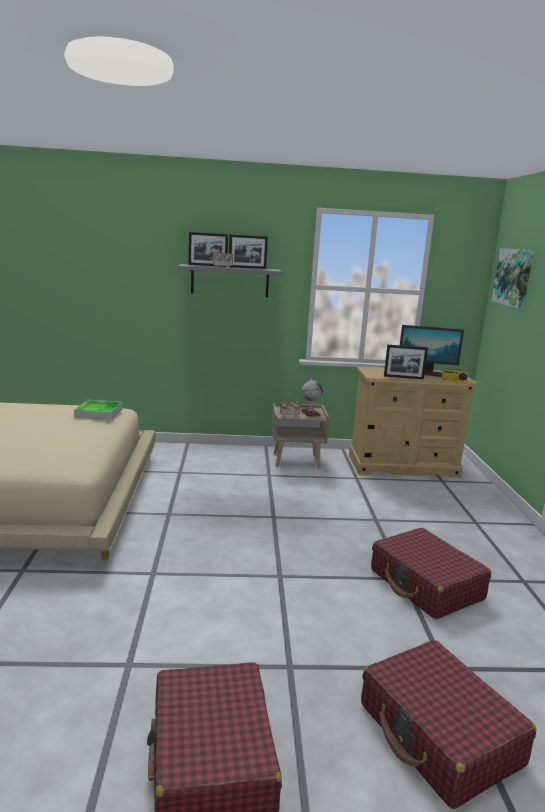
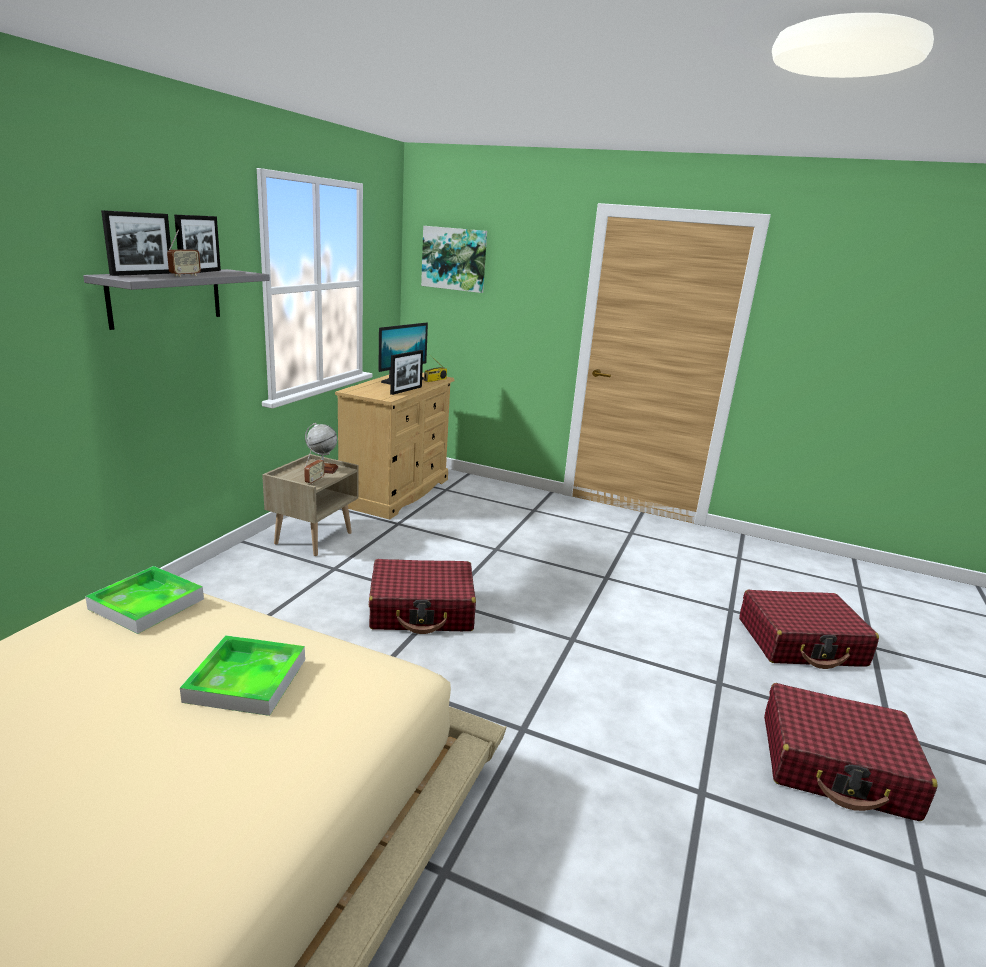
camera: 65 degrees left, 5 degrees up
red suitcase [371,528,491,619] -> red suitcase moved to [369,559,476,634]
none -> tray [180,635,305,716]

